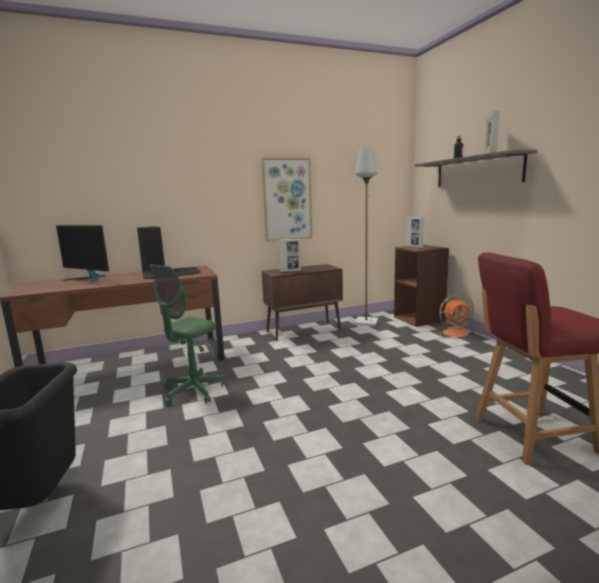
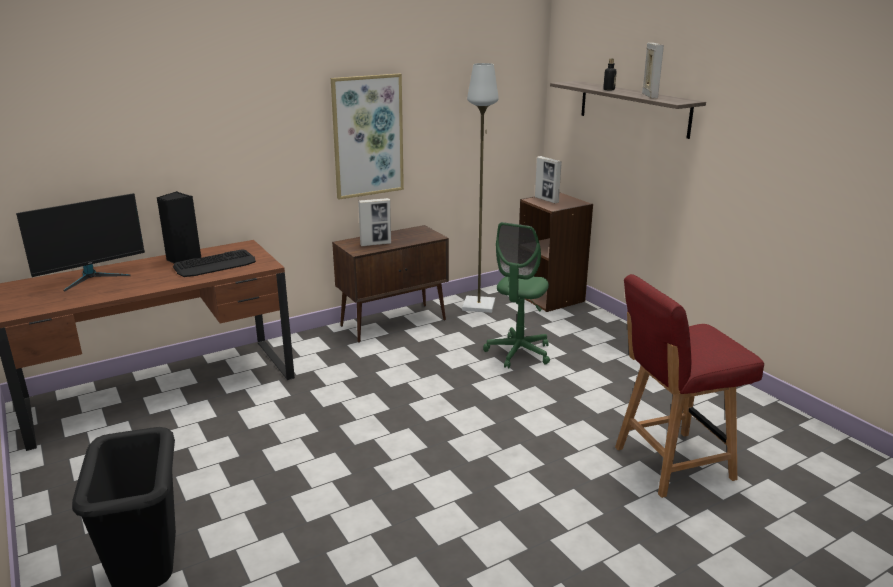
camera: 10 degrees left, 10 degrees up
monitor [56,225,109,283] -> monitor turned 60 degrees counterclockwise [16,193,145,291]
green office chair [150,264,227,406] -> green office chair moved to [483,222,550,368]
orange fan [435,294,475,339] -> none

